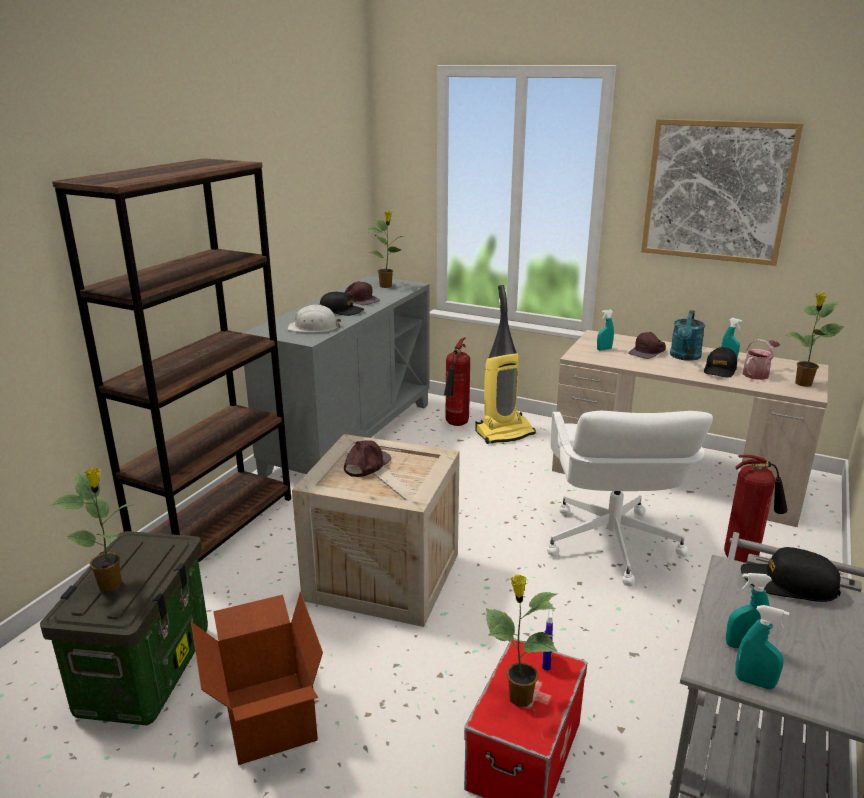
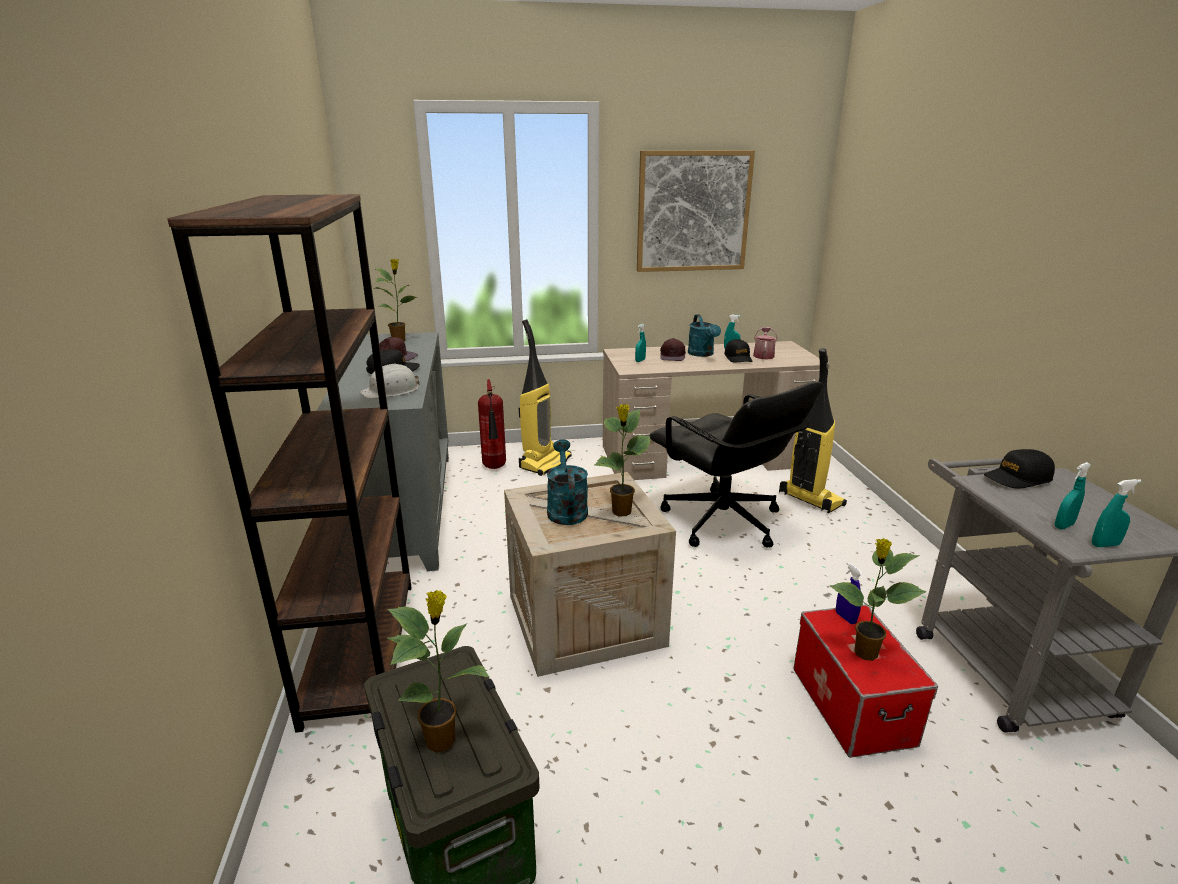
camera: 35 degrees left, 0 degrees up
cardboard box [191,592,323,765] -> none
brown cap [344,440,391,477] -> turquoise watering can [547,439,588,525]
white office chair [547,411,713,586] -> black office chair [649,382,823,548]
fire extinguisher [724,455,788,563] -> vacuum cleaner [779,348,847,513]
potted plant [785,293,844,387] -> potted plant moved to [595,404,651,516]

